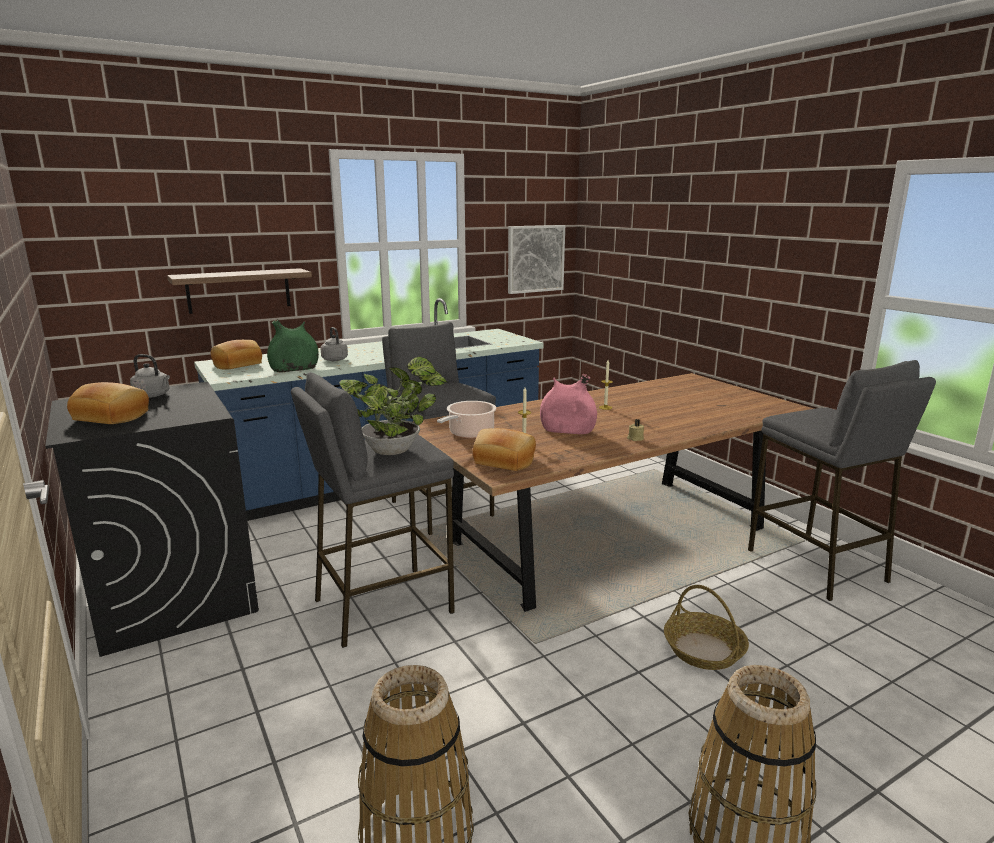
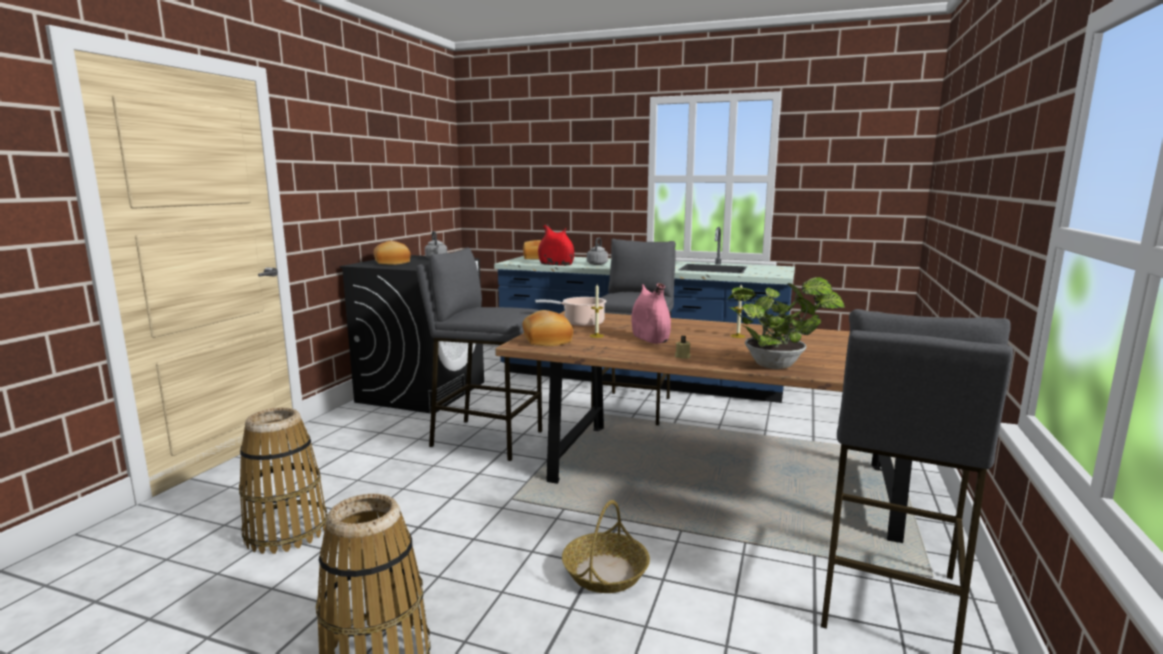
camera: 50 degrees right, 5 degrees down
shelf [167,268,312,314] -> none
green vase [267,319,319,372] -> red vase [538,224,574,266]
potted plant [339,357,447,455] -> potted plant moved to [727,277,845,369]
picture [508,225,565,294] -> none

